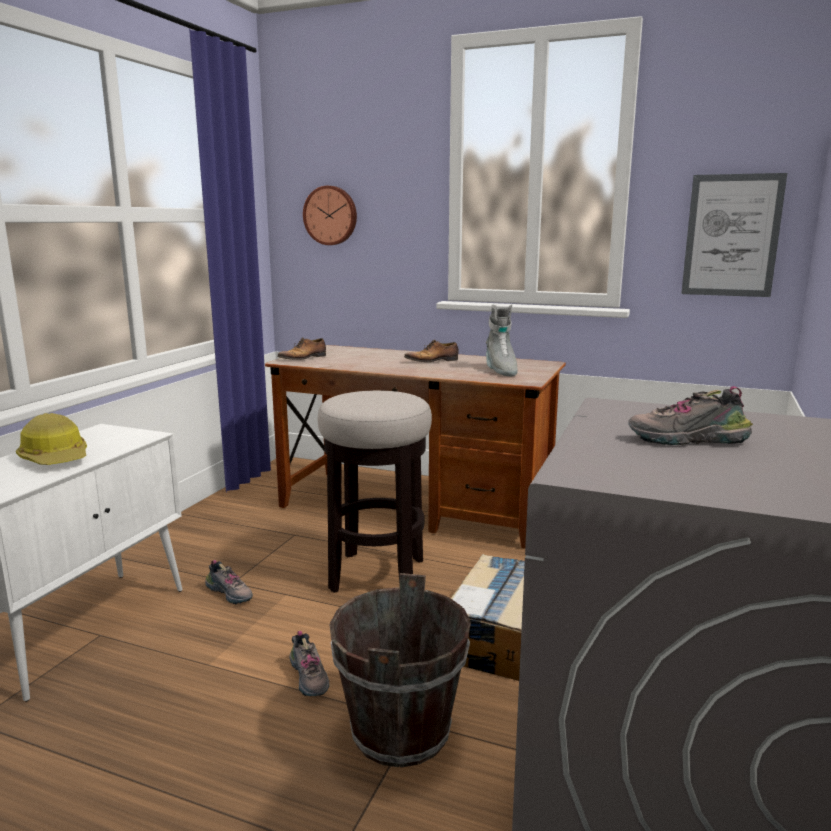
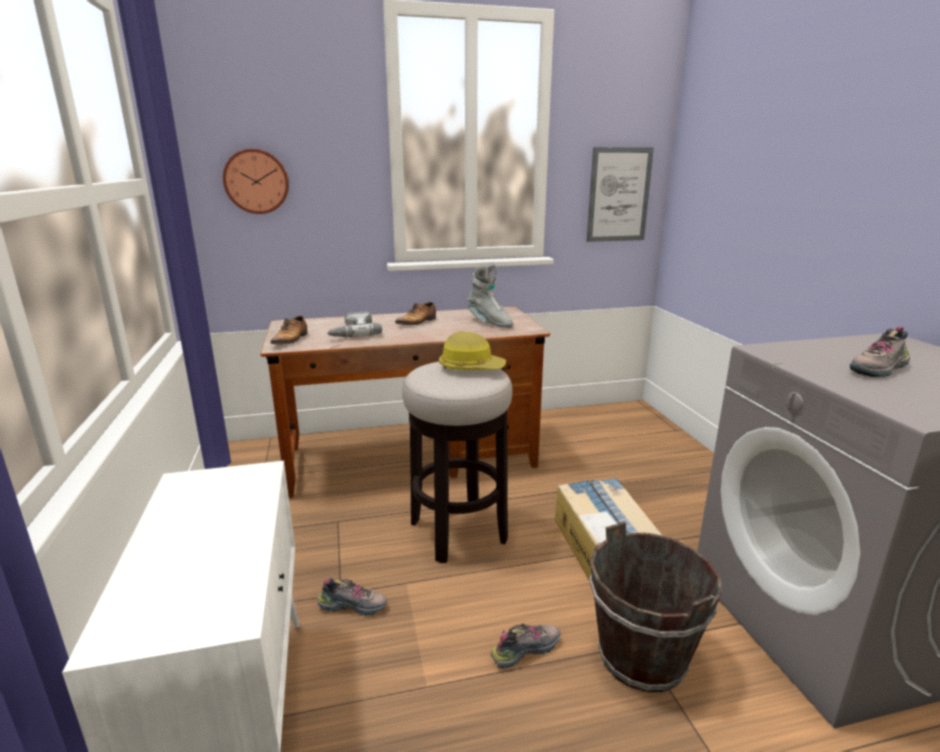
camera: 35 degrees left, 5 degrees up
hard hat [16,413,87,465] -> hard hat moved to [439,332,506,370]
shoe [289,631,329,697] -> shoe turned 60 degrees counterclockwise [491,623,561,669]
none -> power drill [327,311,382,337]

